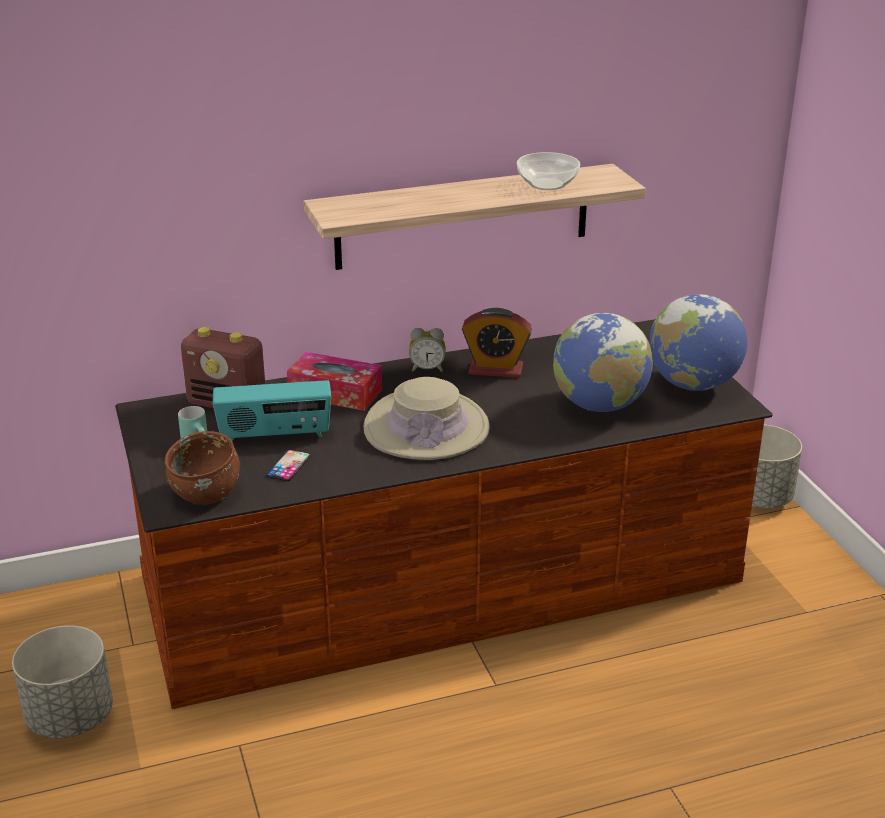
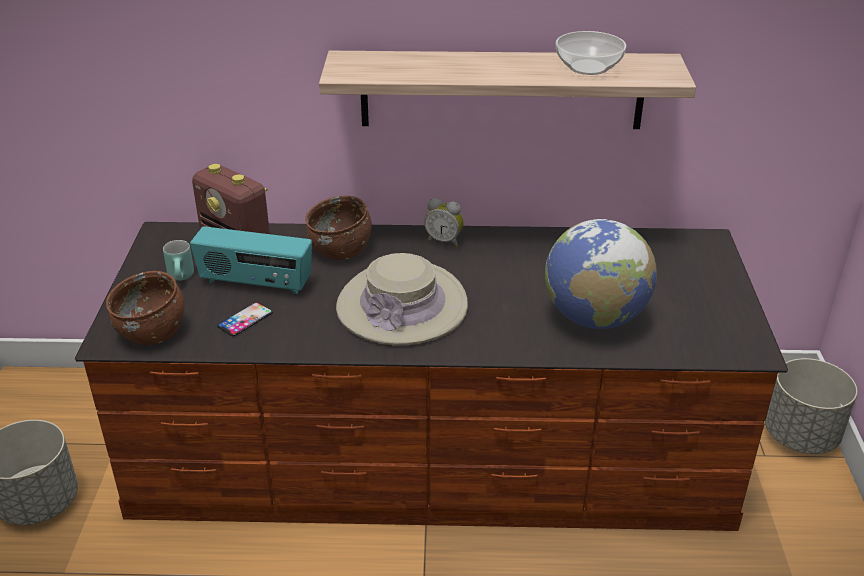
camera: 20 degrees right, 5 degrees up
tissue box [287,352,382,411] -> brown bowl [305,196,372,260]
alarm clock [462,308,532,378] -> none
globe [649,294,747,391] -> none

